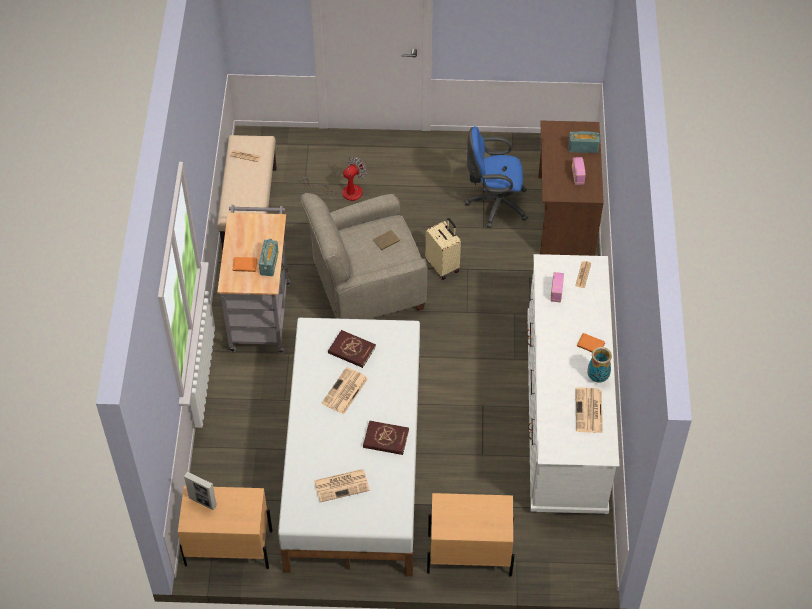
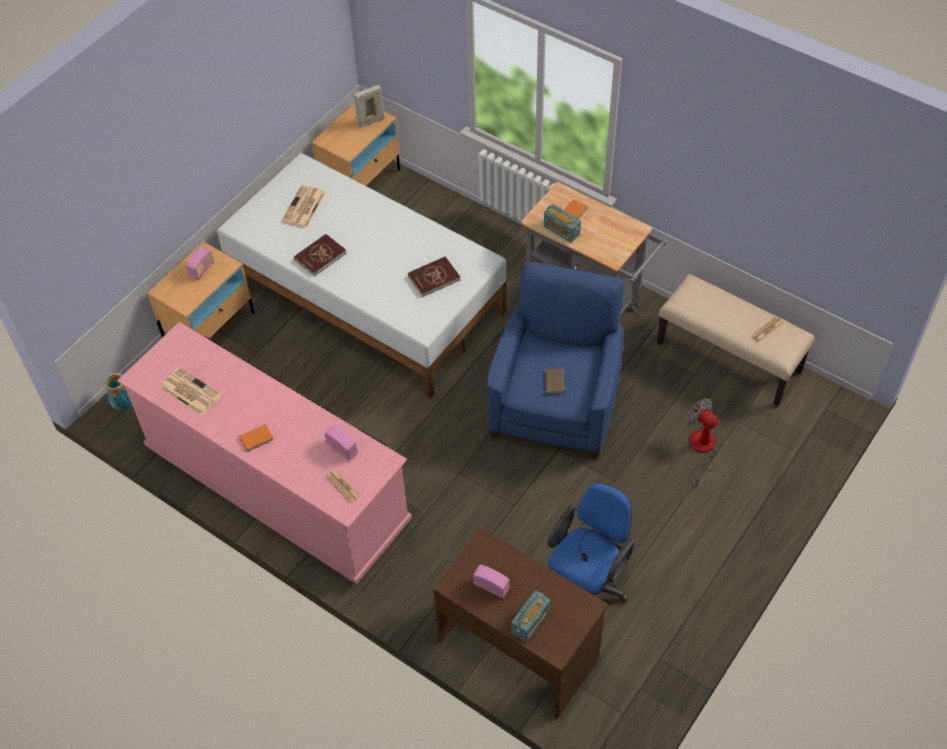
camera: 125 degrees right, 0 degrees up
beige armchair [301,193,427,319] -> blue armchair [487,262,624,459]
fan [303,156,367,201] -> fan turned 150 degrees clockwise [687,398,718,488]
newspaper [322,367,368,414] -> none
beige suitcase [425,218,461,280] -> none
white dresser [527,254,619,514] -> pink dresser [117,322,412,584]
vase [587,347,612,383] -> vase moved to [103,373,132,411]
none -> radio [186,247,214,280]

